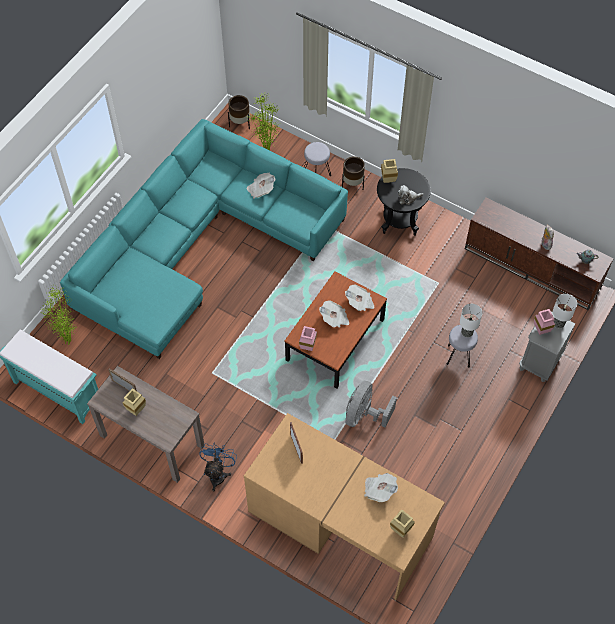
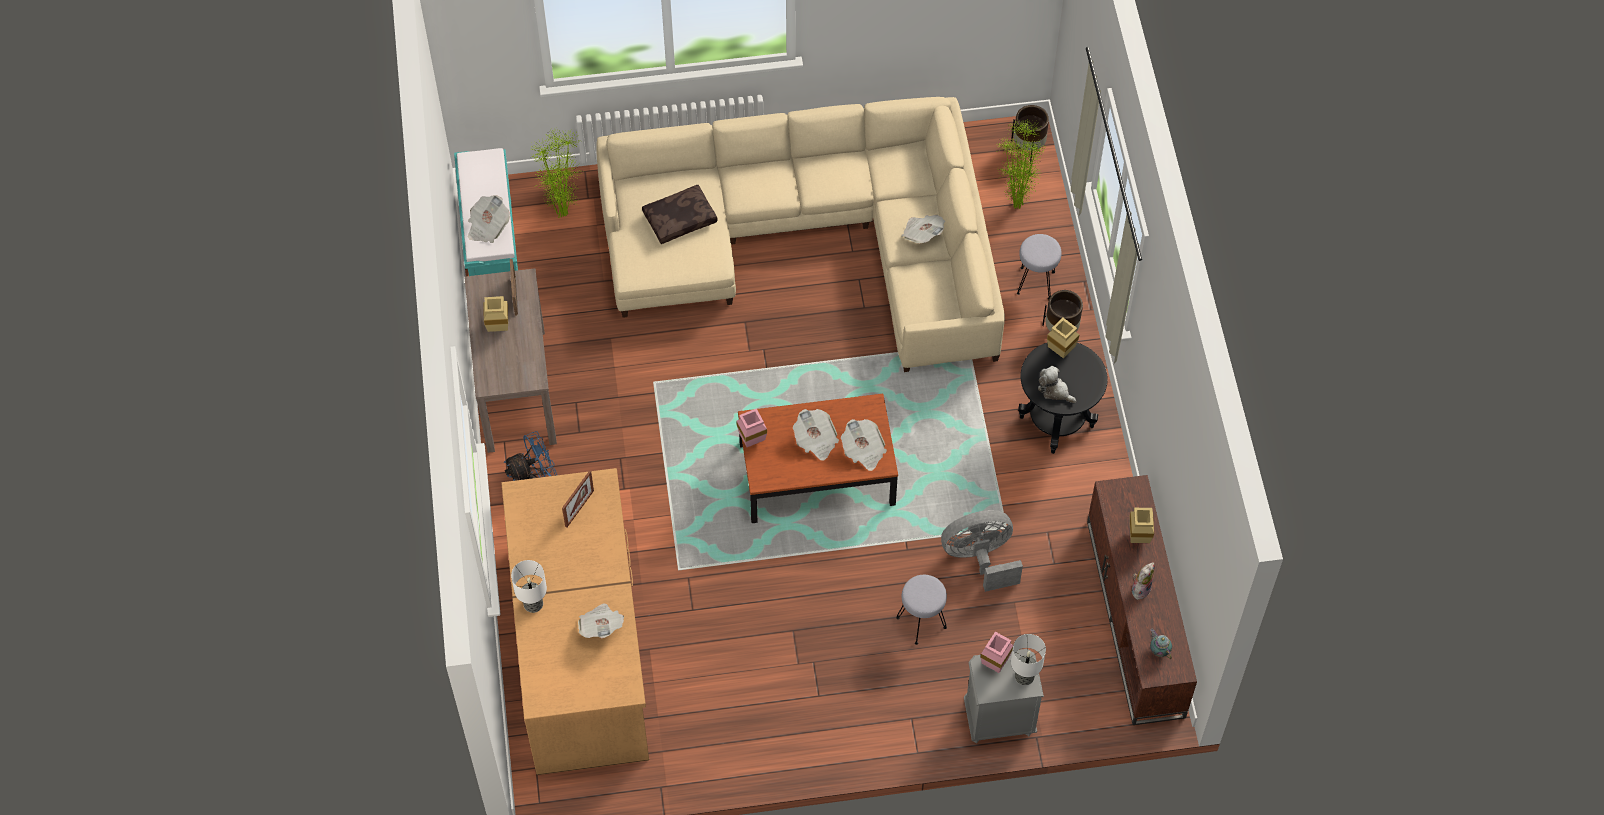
camera: 50 degrees right, 0 degrees up
turquoise sofa [60,119,348,359] -> beige sofa [596,97,1005,372]
grey fan [345,381,397,428] -> grey fan moved to [941,510,1023,592]
beige vase [390,510,415,538] -> beige vase moved to [1130,508,1154,543]
table lamp [460,304,482,337] -> table lamp moved to [511,560,547,613]
none -> newspaper [468,195,510,243]
none -> brown pillow [642,185,718,244]

